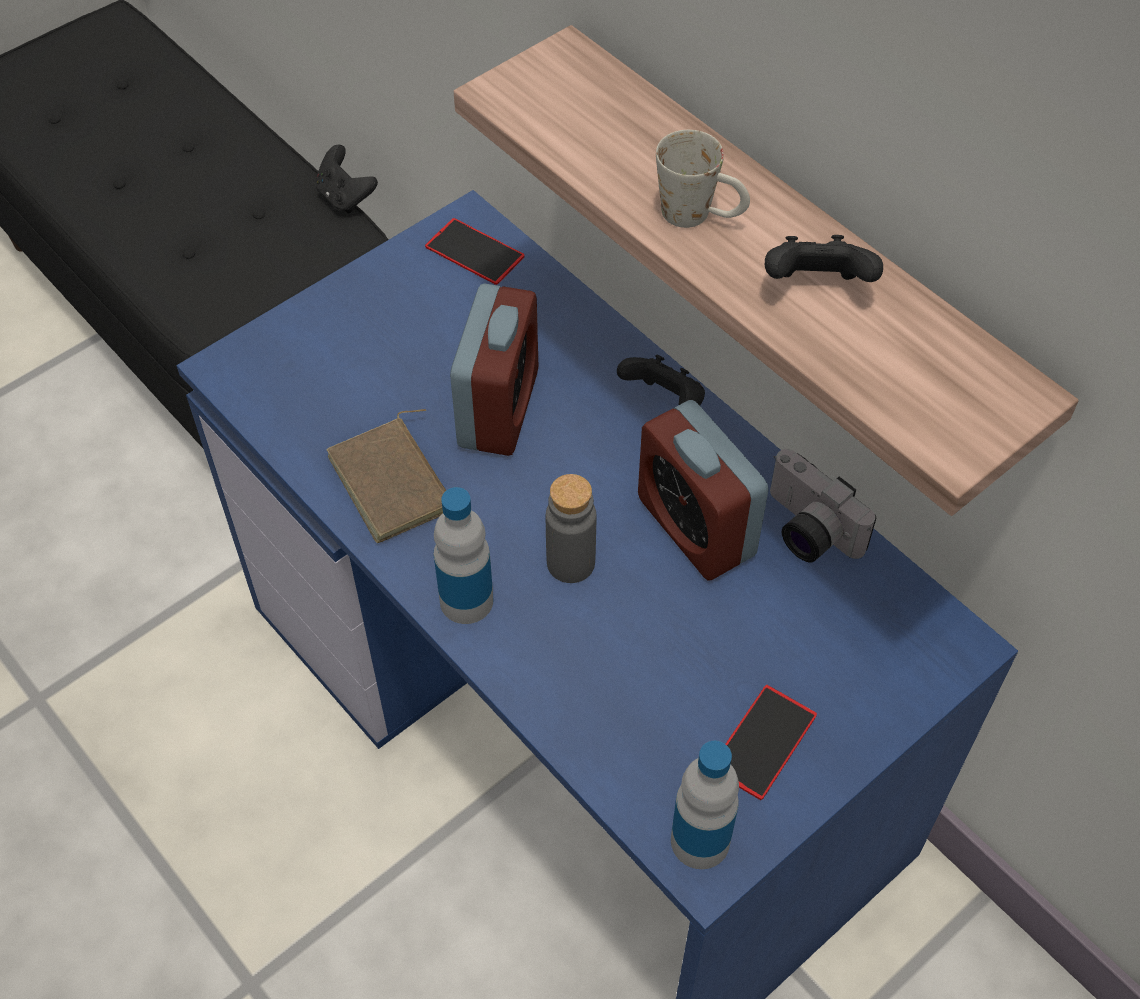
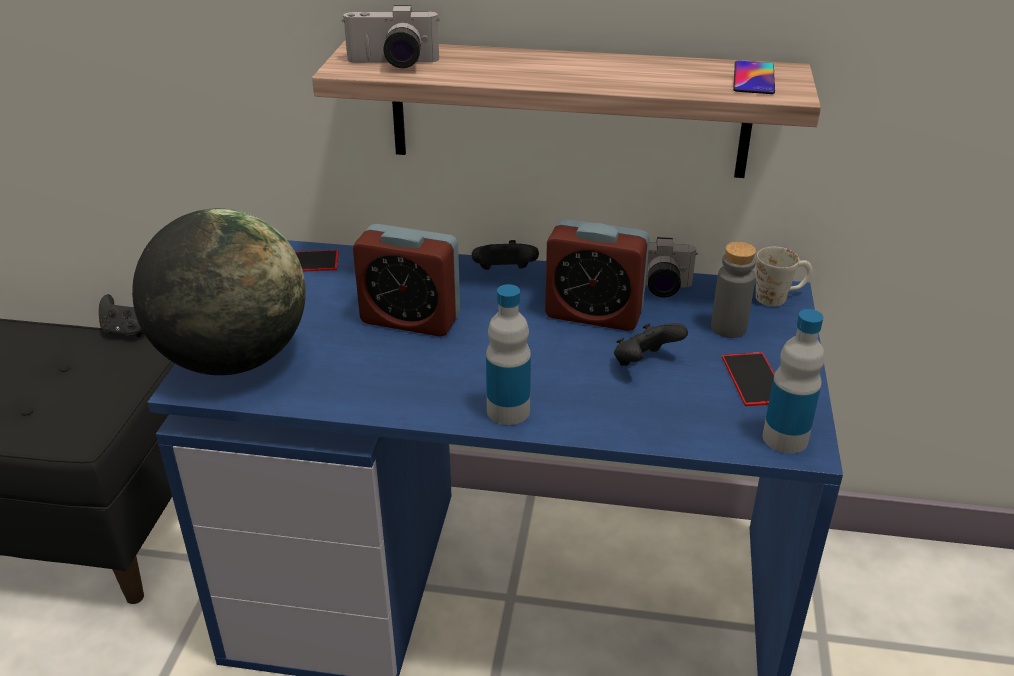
camera: 40 degrees left, 20 degrees down
brown book [326,409,446,543] -> none
alarm clock [450,284,538,456] -> alarm clock turned 135 degrees clockwise [353,224,460,337]
grey bottle [546,474,596,583] -> grey bottle moved to [711,242,756,338]
white mug [656,130,750,228] -> white mug moved to [756,247,812,307]
black game controller [765,235,883,282] -> black game controller moved to [614,323,688,366]
none -> globe [132,208,306,375]
none -> camera [342,5,439,68]
none -> phone [733,61,775,94]

